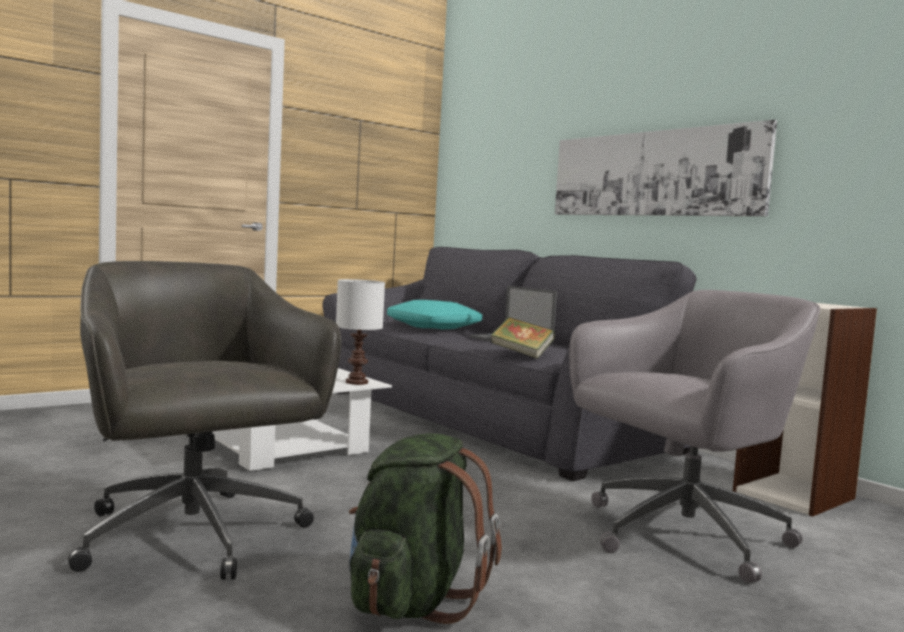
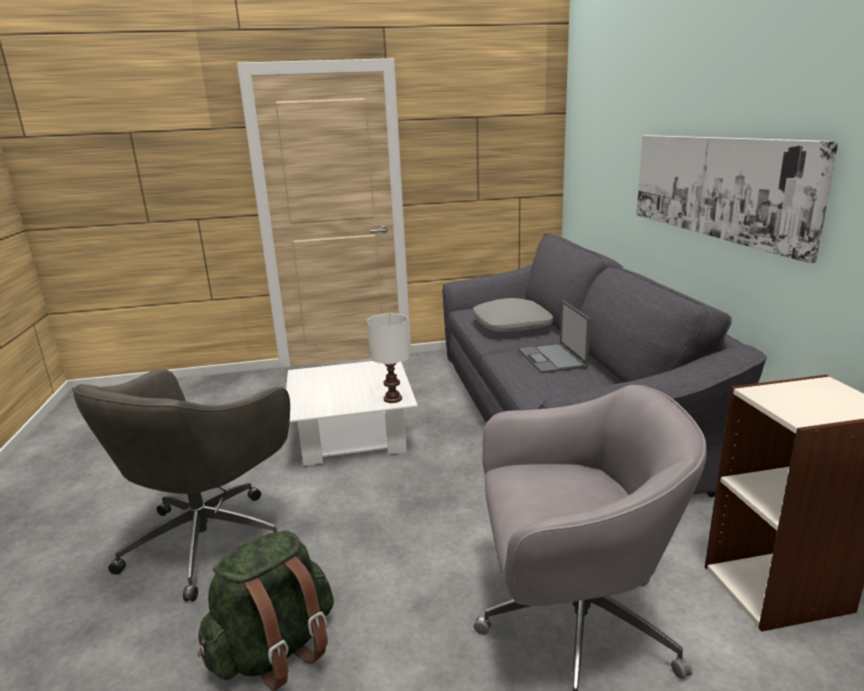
camera: 30 degrees right, 15 degrees up
grey office chair [68,261,341,580] -> grey office chair turned 150 degrees counterclockwise [72,369,290,601]
turquoise pillow [387,300,482,329] -> grey pillow [473,298,553,332]
book [491,317,555,359] -> none

